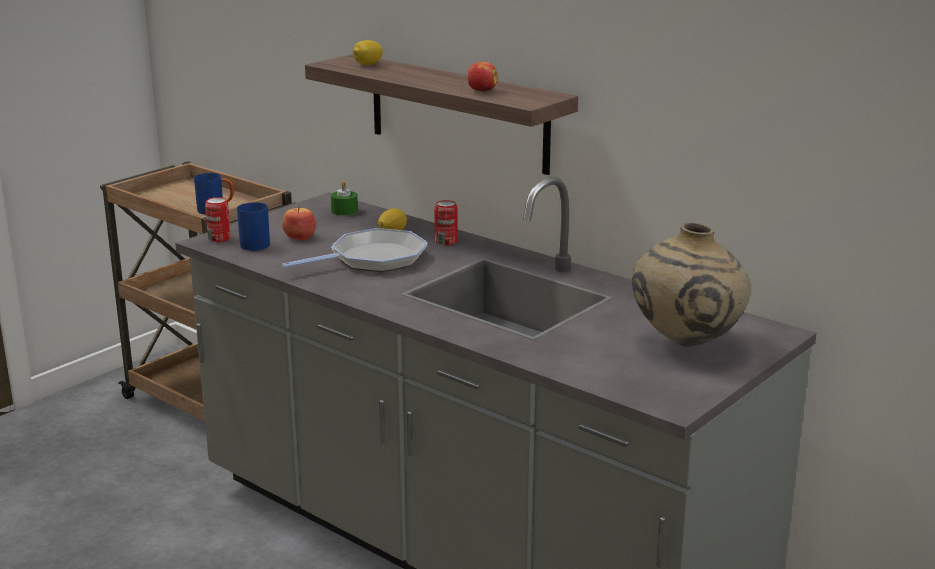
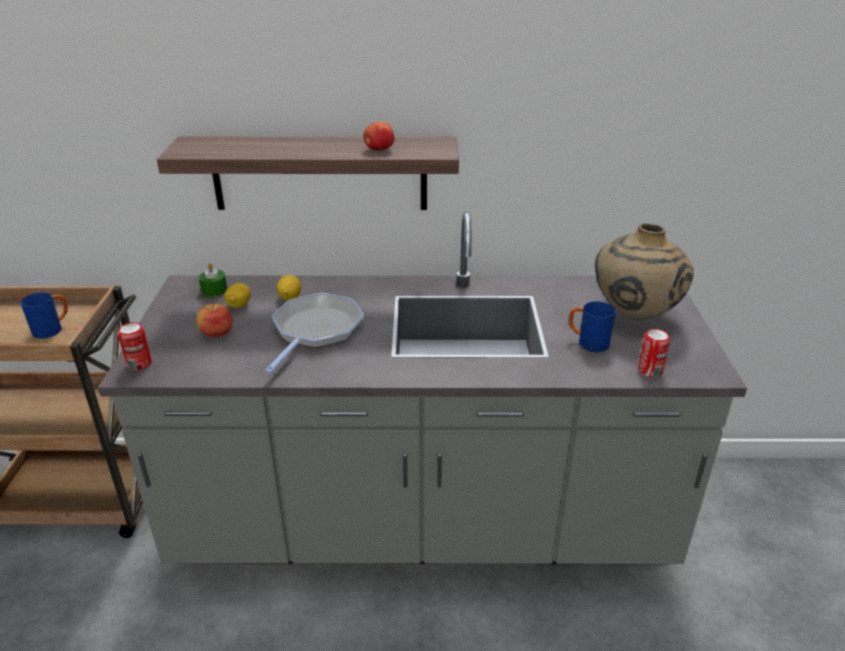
camera: 40 degrees left, 10 degrees up
blue mug [237,202,270,251] -> blue mug moved to [569,301,616,352]
lemon [353,40,383,65] -> lemon moved to [224,283,251,308]
can [435,200,458,245] -> can moved to [638,329,670,377]

